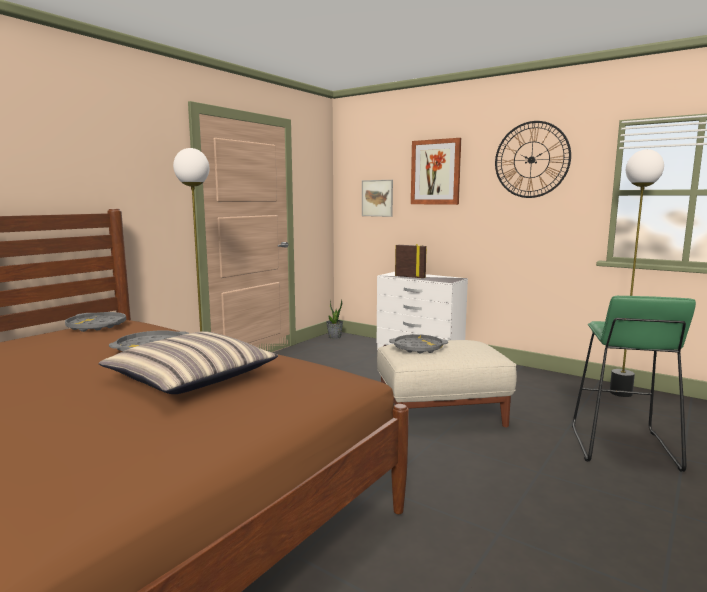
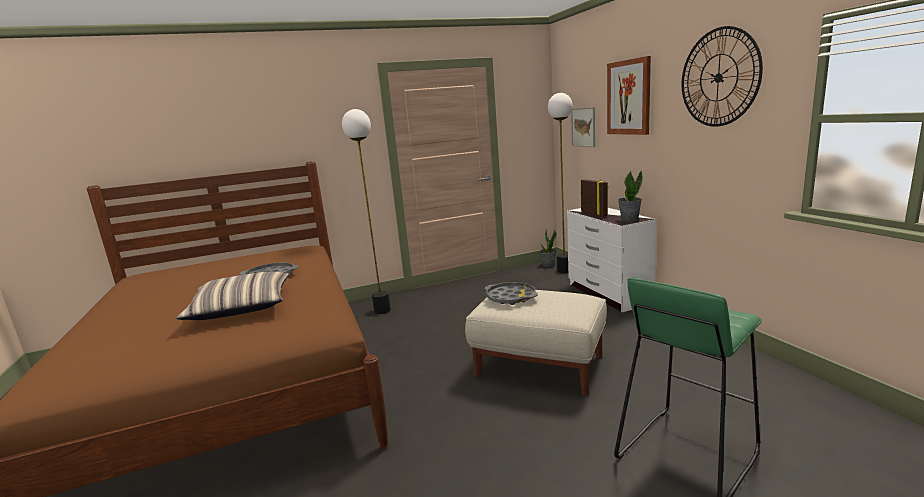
camera: 35 degrees right, 5 degrees up
grey tray [65,312,126,332] -> none
floor lamp [610,149,664,397] -> floor lamp moved to [548,93,573,273]
none -> potted plant [618,170,643,222]

